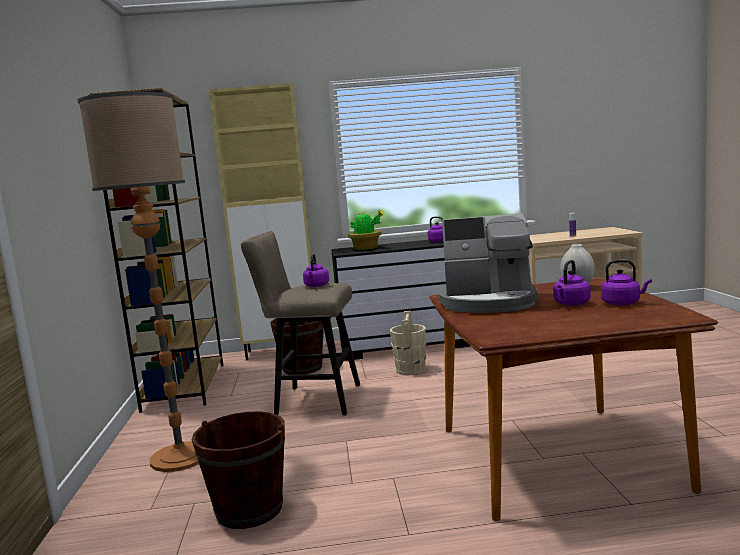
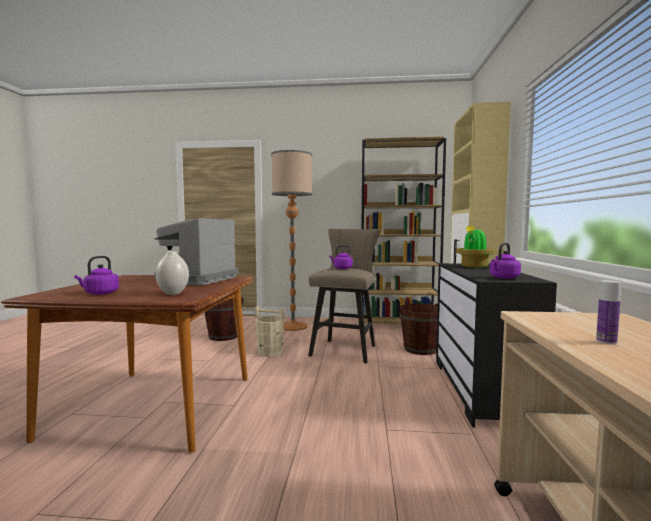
camera: 100 degrees right, 5 degrees down
beige bucket [390,311,426,375] -> beige bucket moved to [255,306,285,357]
purple kettle [553,260,591,306] -> none

